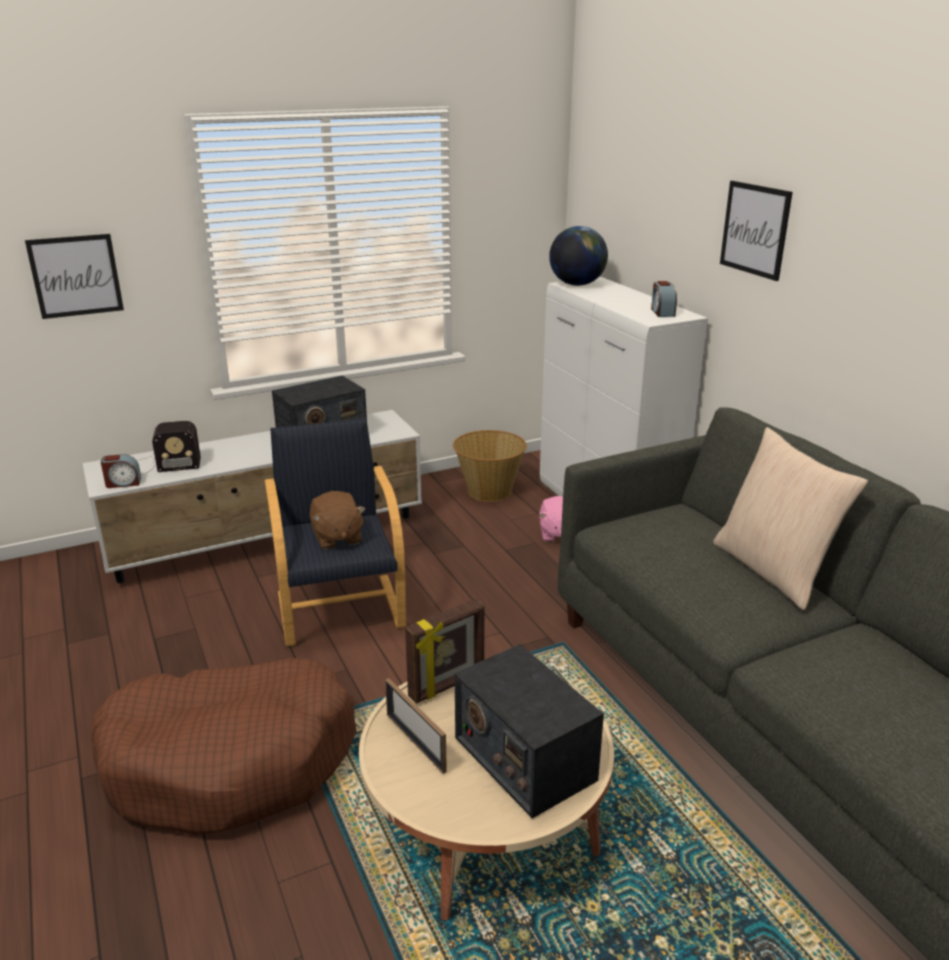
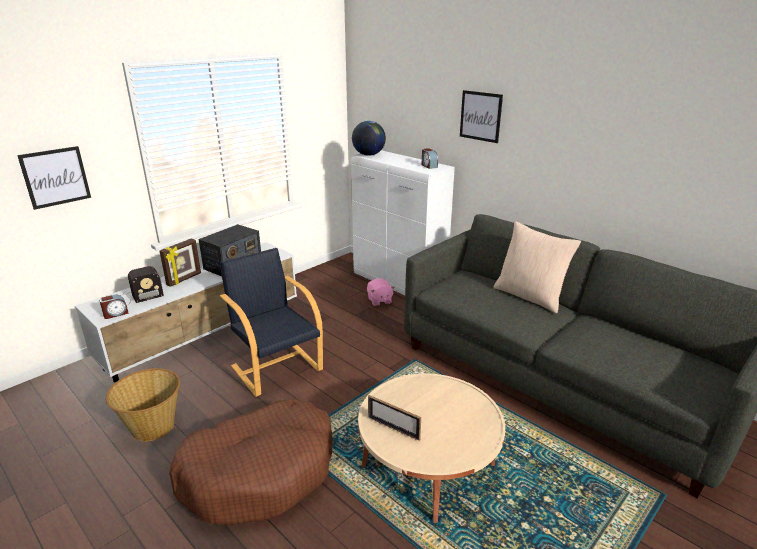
camera: 20 degrees left, 0 degrees up
brown plush toy [309,491,365,549] -> none
picture frame [405,599,484,704] -> picture frame moved to [160,238,201,287]
basket [453,430,527,502] -> basket moved to [106,368,180,442]
radio [455,644,604,819] -> none

